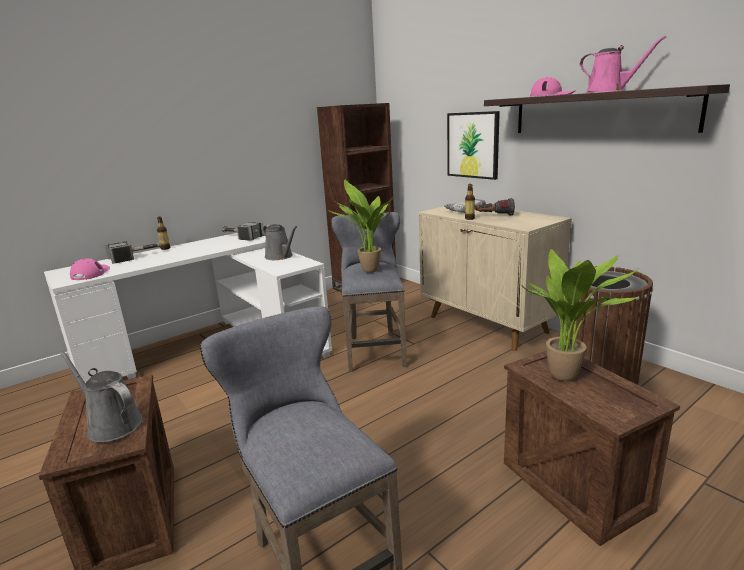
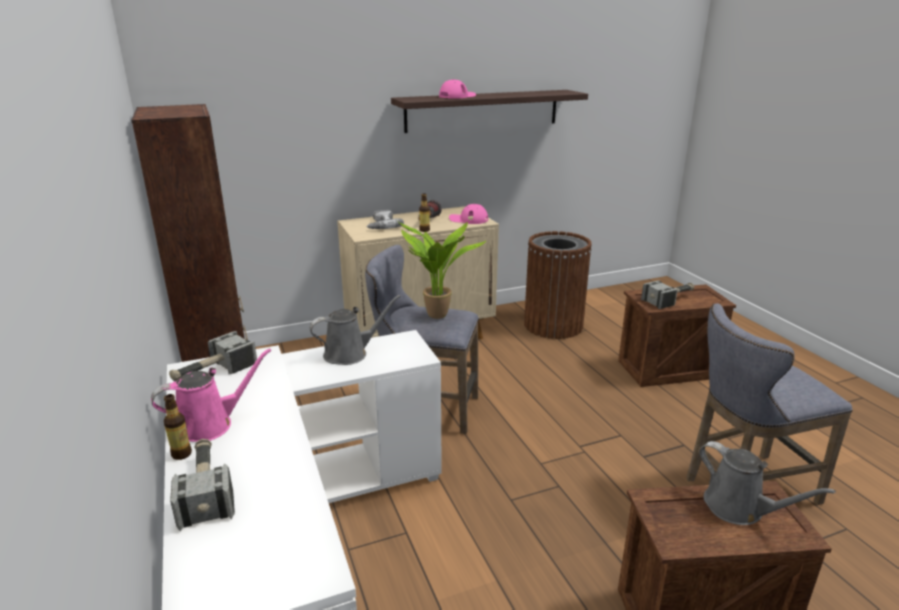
camera: 75 degrees left, 5 degrees up
grey watering can [60,352,142,442] -> grey watering can turned 90 degrees counterclockwise [699,441,836,525]
pink cap [70,258,110,280] -> pink cap moved to [449,204,488,224]
picture [447,111,500,180] -> none
potted plant [521,249,639,381] -> hammer [641,280,694,309]
pink watering can [580,35,666,93] -> pink watering can moved to [151,348,271,442]

